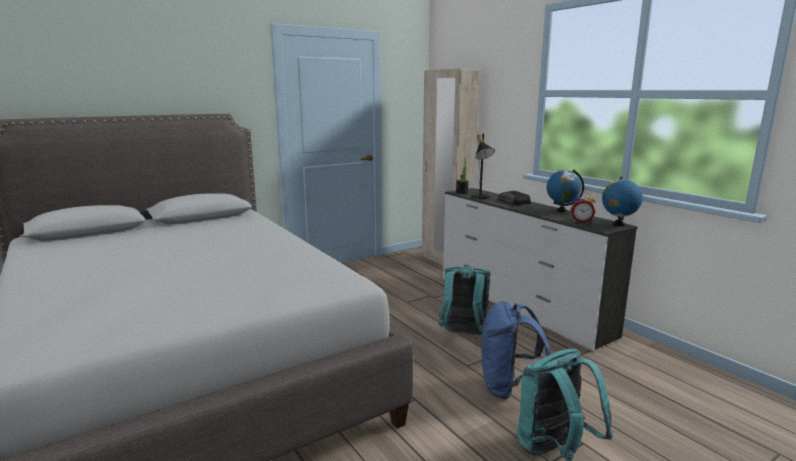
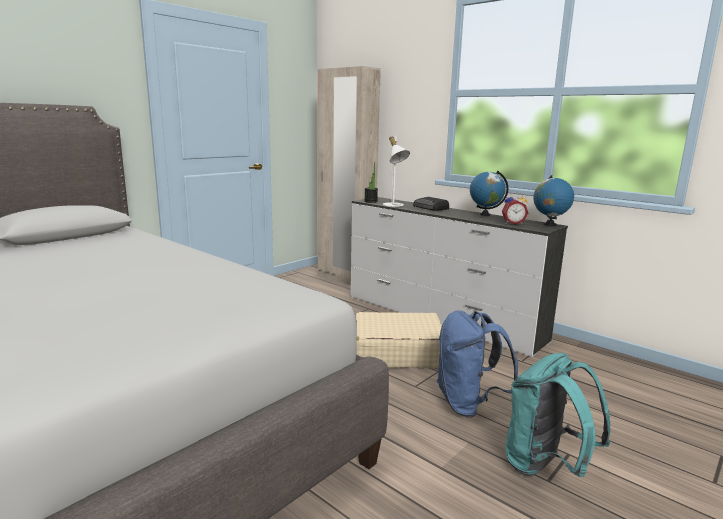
camera: 15 degrees left, 0 degrees up
turquoise backpack [438,267,491,335] -> beige suitcase [355,312,442,368]
black table lamp [471,134,495,199] -> white table lamp [383,135,410,207]

